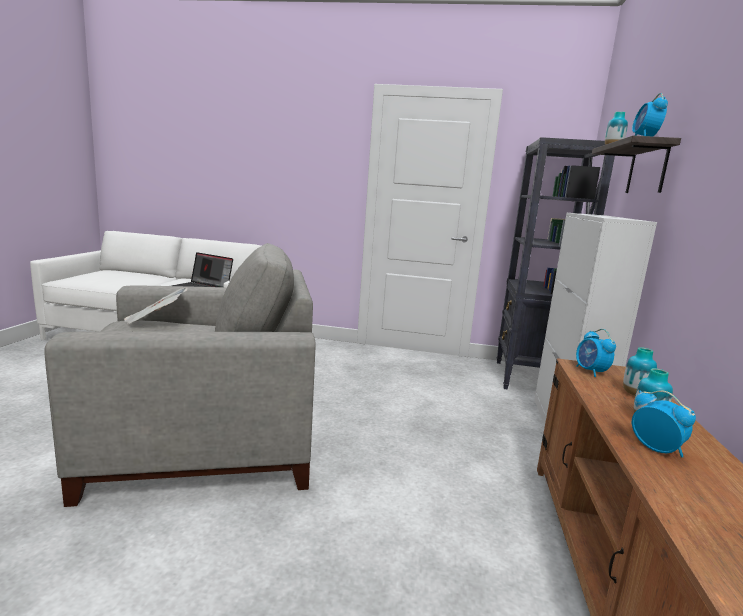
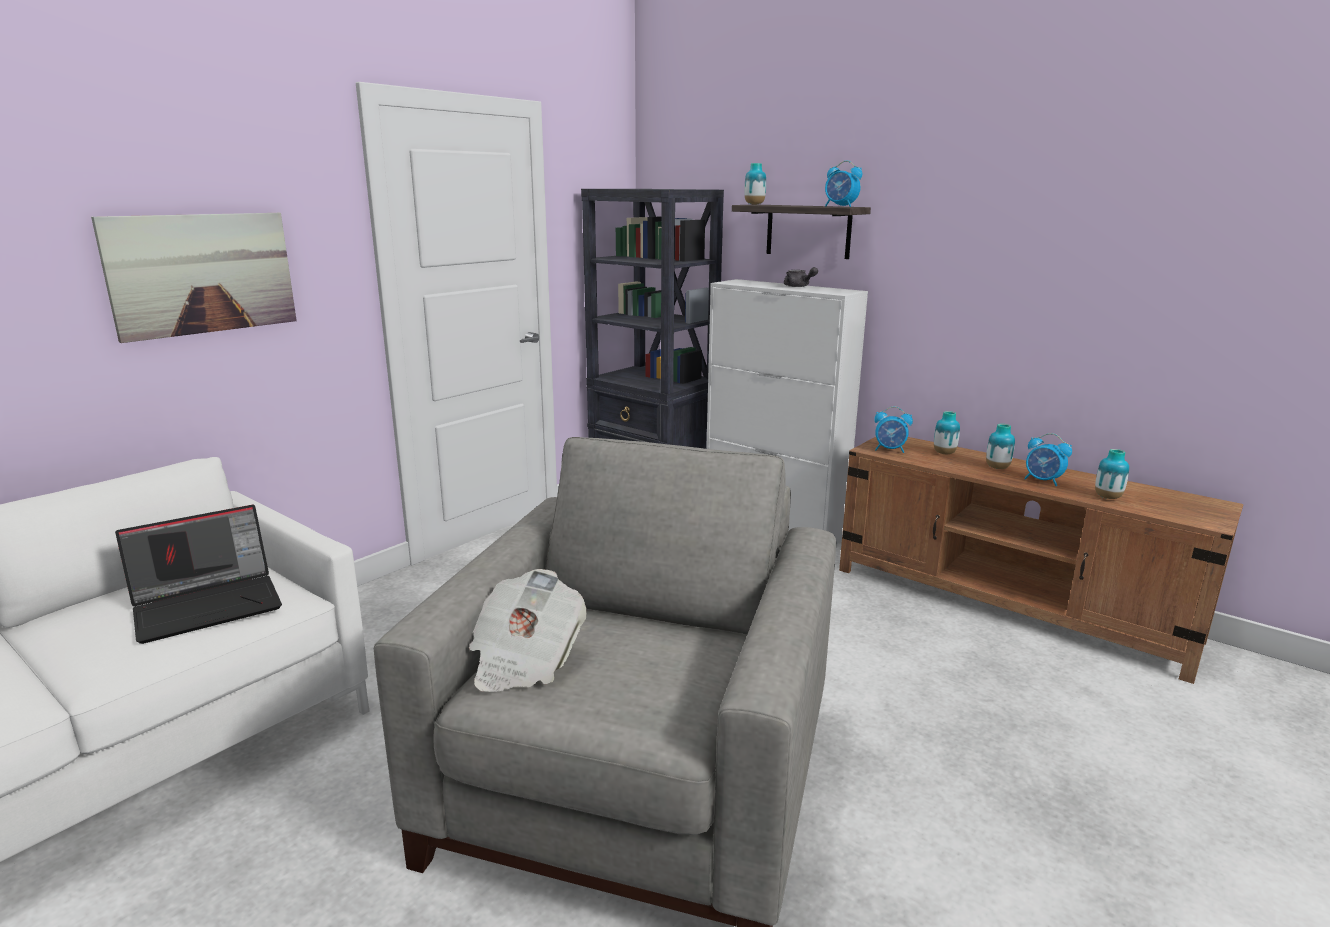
camera: 60 degrees left, 5 degrees up
alarm clock [632,390,696,457] -> alarm clock turned 135 degrees counterclockwise [1024,433,1072,486]
none -> picture [91,213,297,343]
none -> grey teapot [784,267,818,287]
none -> vase [1095,449,1129,499]

